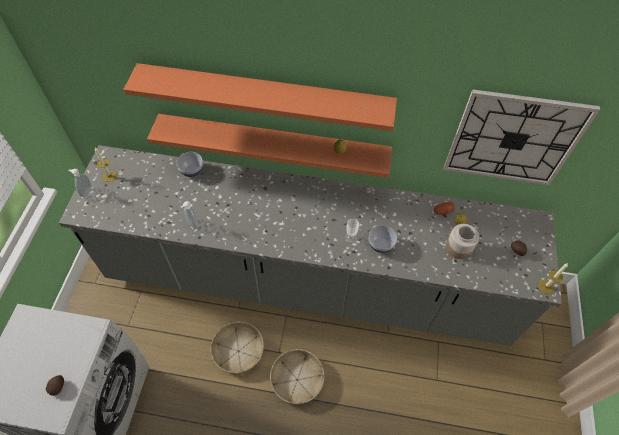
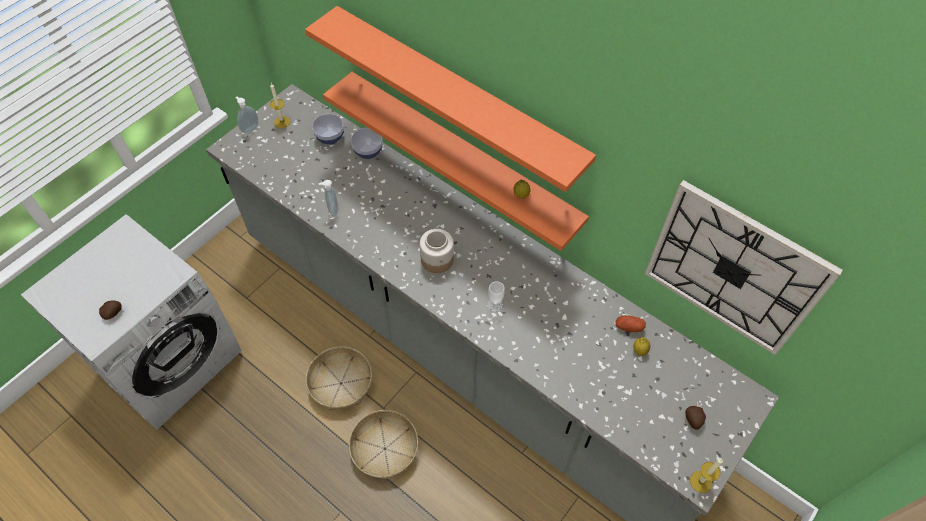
camera: 30 degrees right, 0 degrees up
bowl [369,225,397,253] -> bowl moved to [312,114,344,145]
jar [446,224,479,259] -> jar moved to [420,229,454,273]

